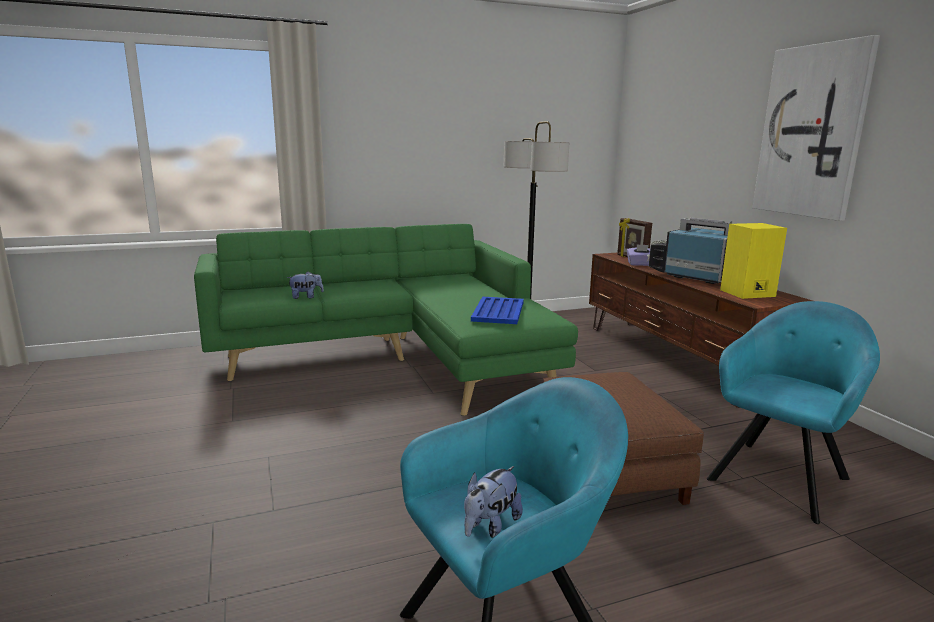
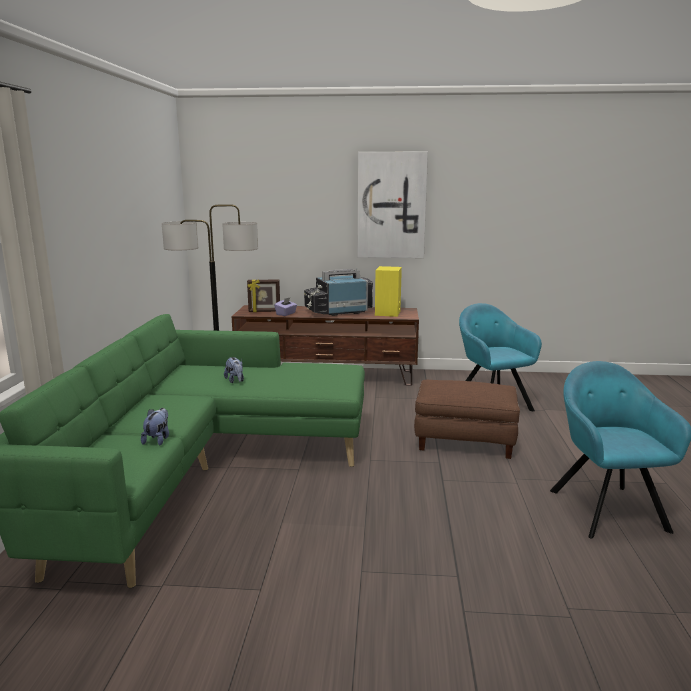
camera: 65 degrees left, 0 degrees up
plush toy [464,466,523,538] -> plush toy moved to [224,357,244,383]
blue tray [471,297,524,324] -> none

